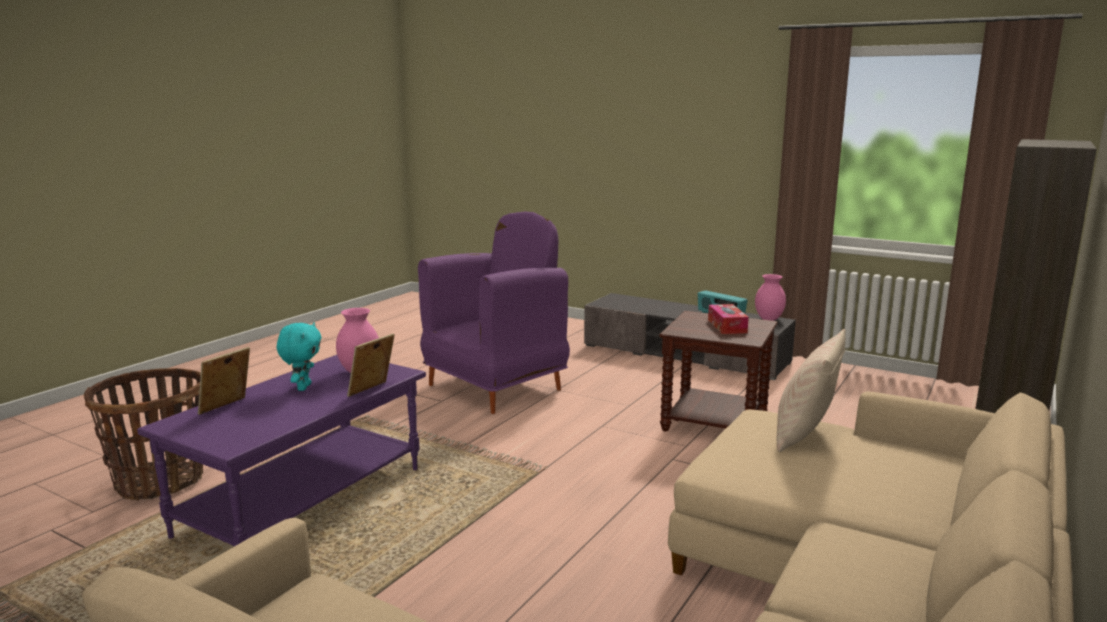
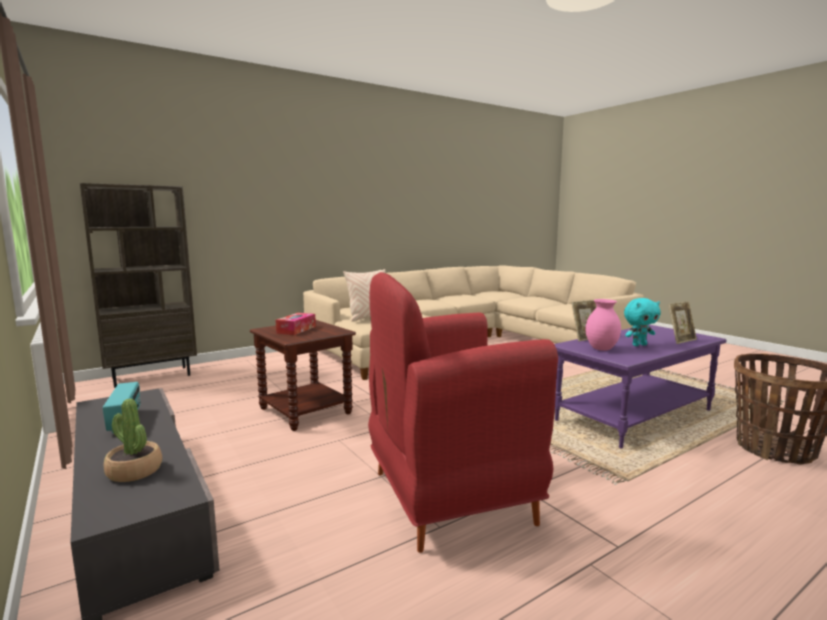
camera: 155 degrees left, 5 degrees down
turquoise plush toy [277,322,321,391] -> turquoise plush toy turned 135 degrees counterclockwise [624,298,660,346]
purple armchair [418,211,570,414] -> red armchair [368,272,558,553]
pink vase [755,274,786,321] -> none
none -> potted plant [104,399,162,482]

